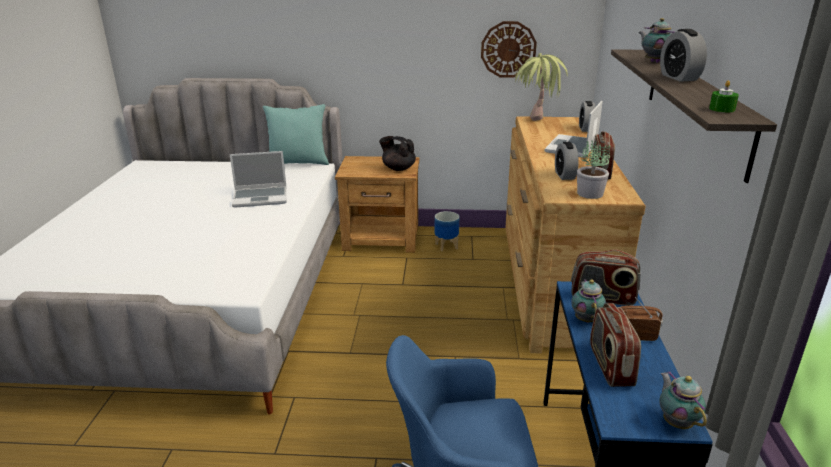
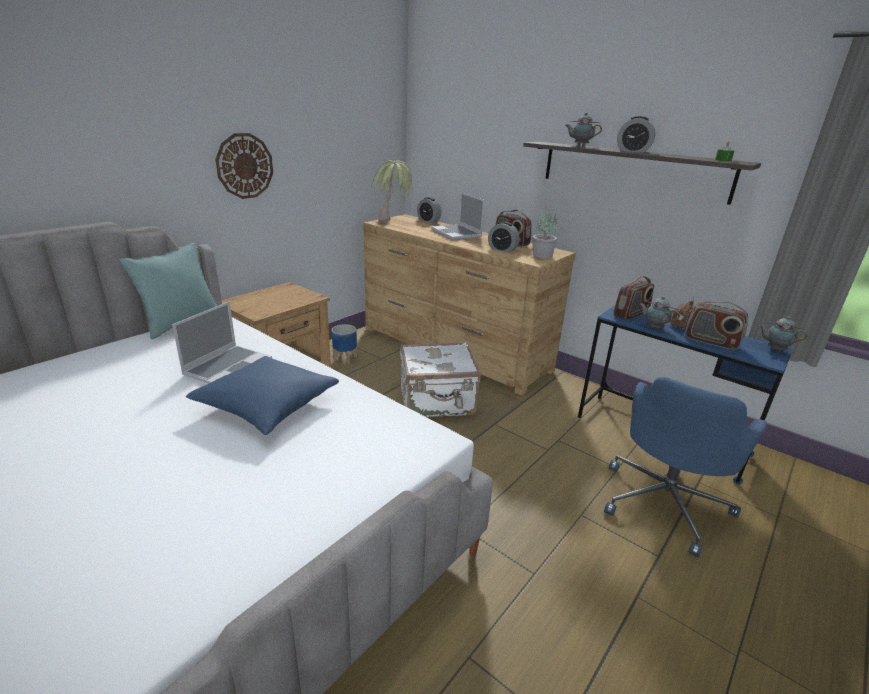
camera: 55 degrees left, 0 degrees up
black teapot [379,136,416,171] -> none
wall clock [481,21,537,78] -> wall clock moved to [215,133,273,199]
none -> blue pillow [186,356,339,435]
none -> white suitcase [400,342,481,417]

